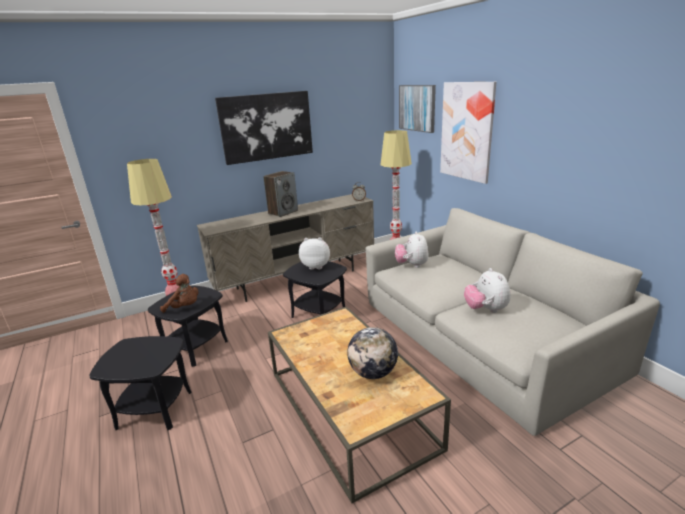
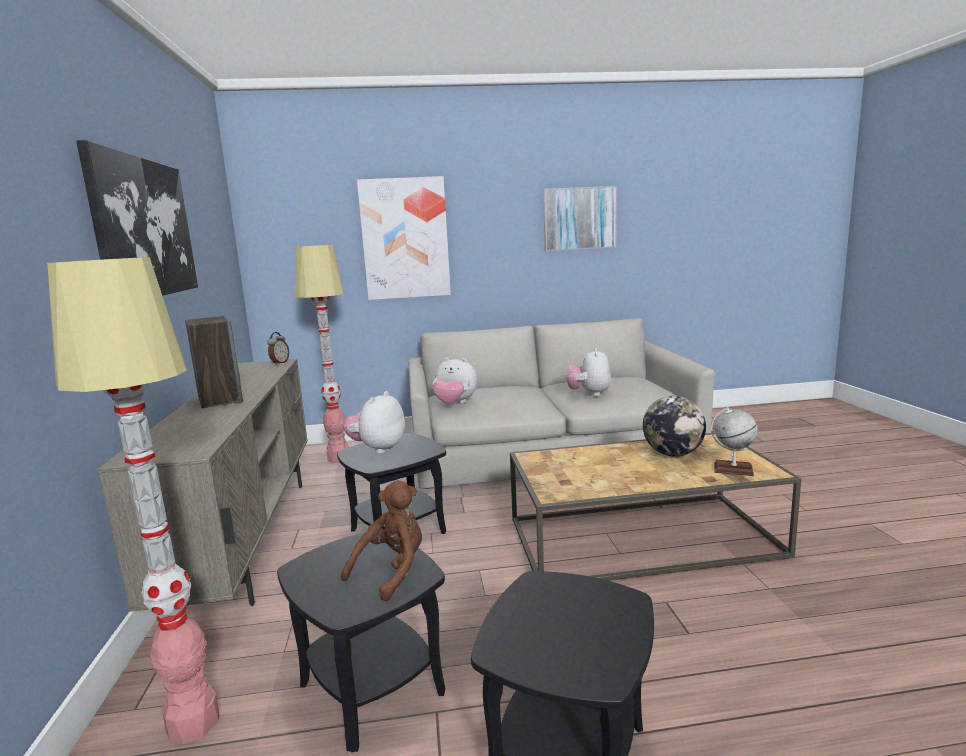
camera: 70 degrees left, 10 degrees down
picture [399,85,436,133] -> picture moved to [543,186,617,251]
plush toy [464,268,510,313] -> plush toy turned 90 degrees clockwise [566,348,611,396]
none -> globe [711,407,758,476]

